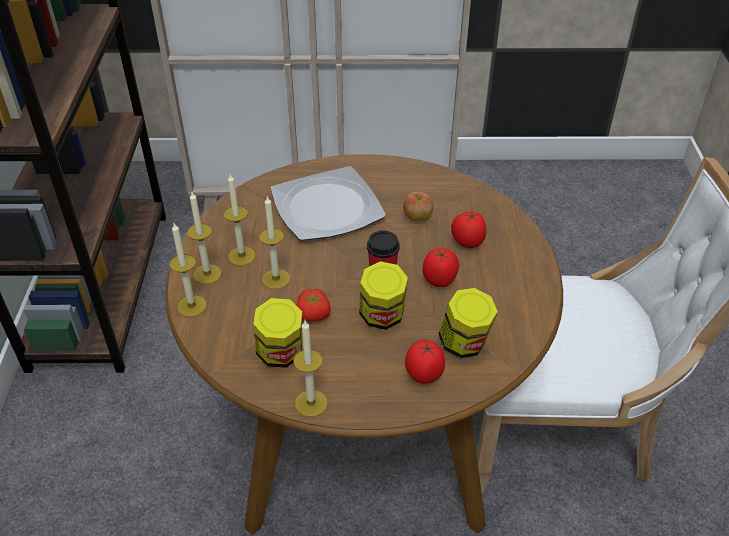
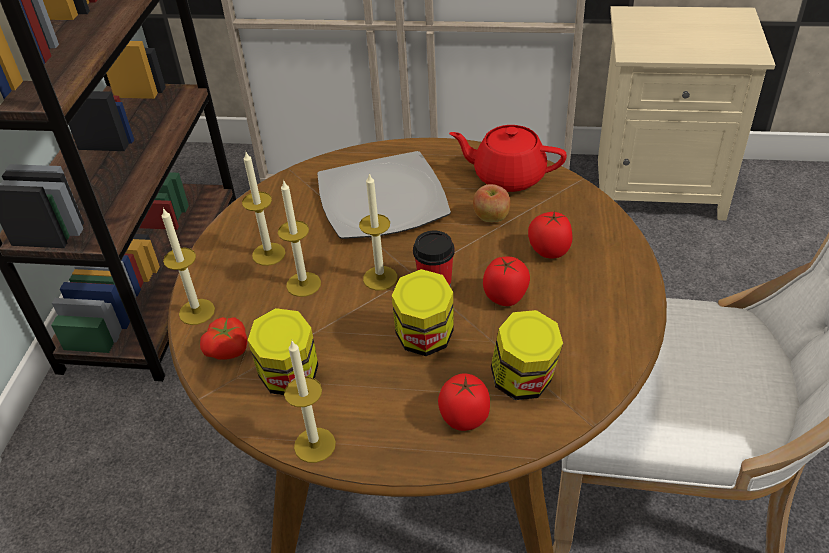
camera: 10 degrees right, 0 degrees up
candle [187,192,221,284] -> candle moved to [359,173,398,290]
tomato [296,289,331,322] -> tomato moved to [200,317,247,360]
none -> red teapot [449,125,567,192]
none -> beige nightstand [598,6,775,220]

